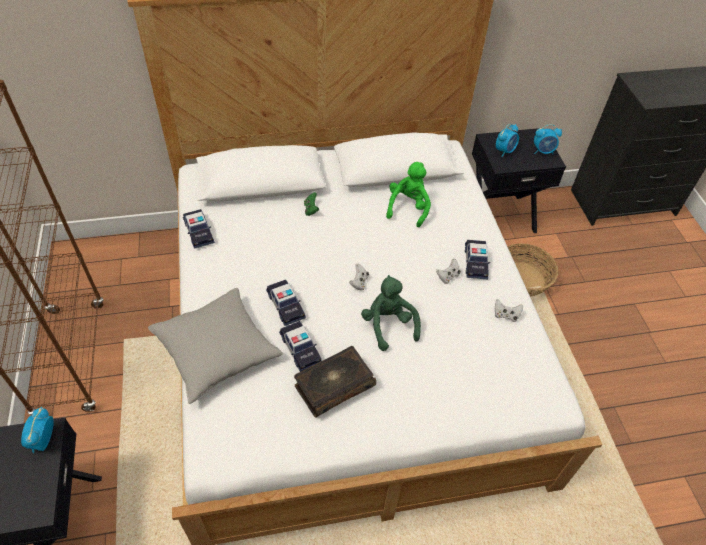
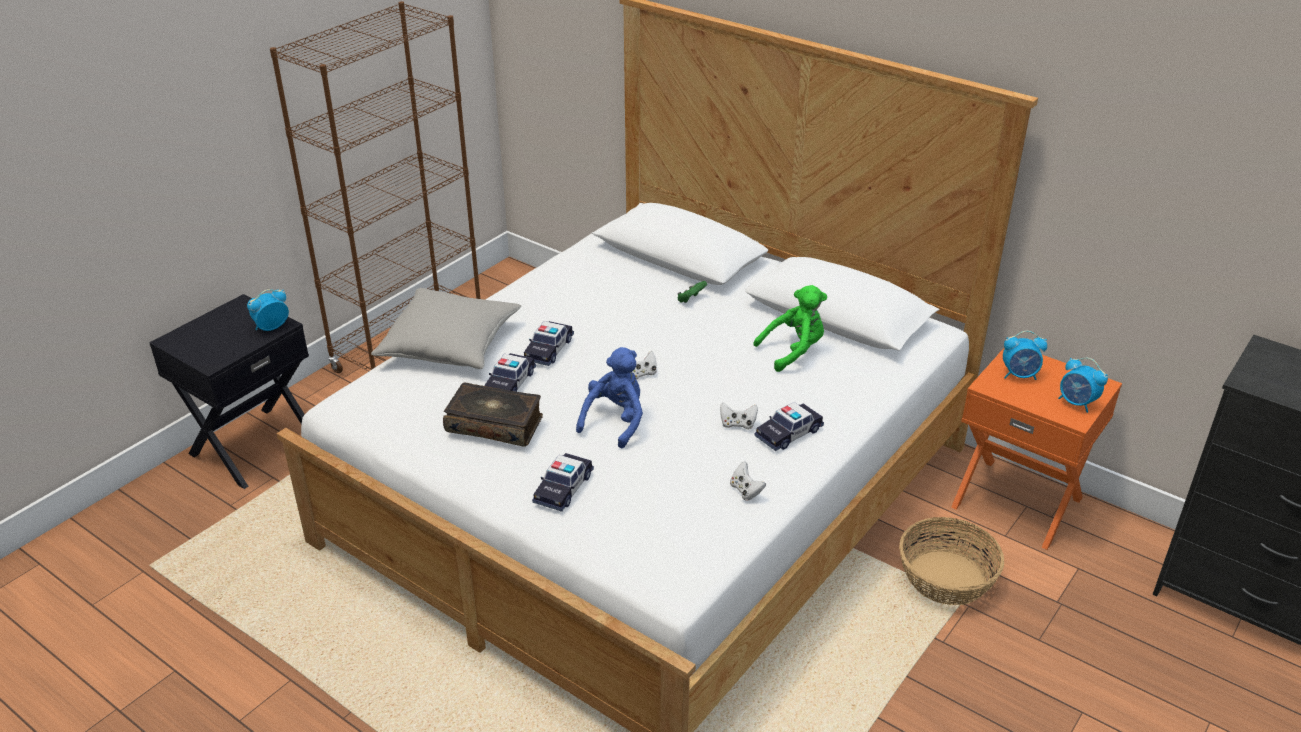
camera: 50 degrees right, 15 degrees down
toy car [183,209,215,249] -> toy car moved to [532,453,594,512]
green plush toy [361,275,421,351] -> blue plush toy [576,347,643,448]
black nightstand [472,128,566,233] -> orange nightstand [951,348,1122,550]

